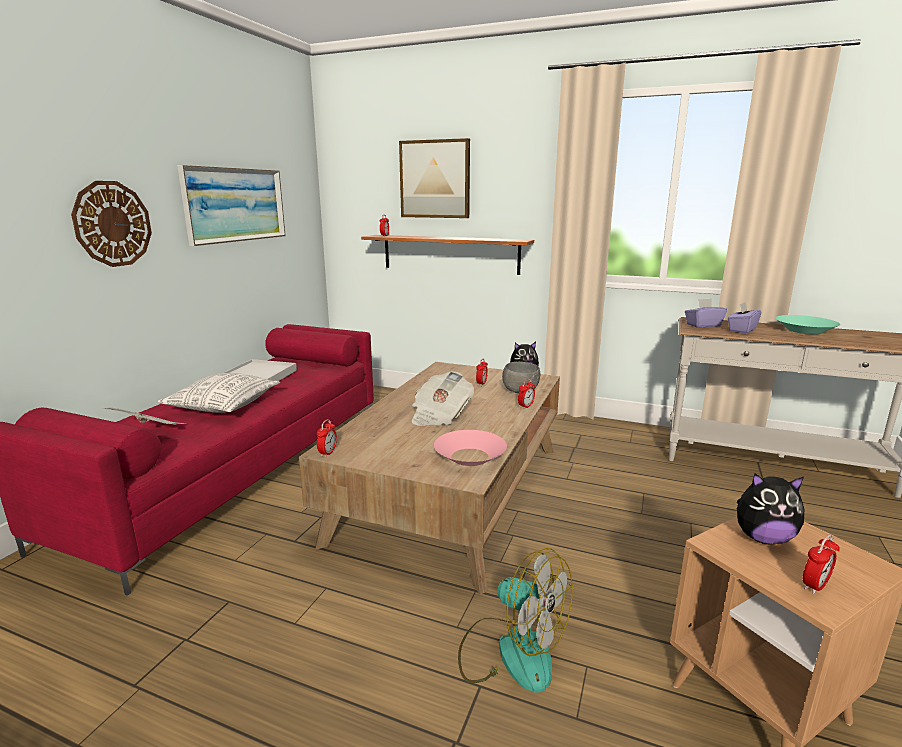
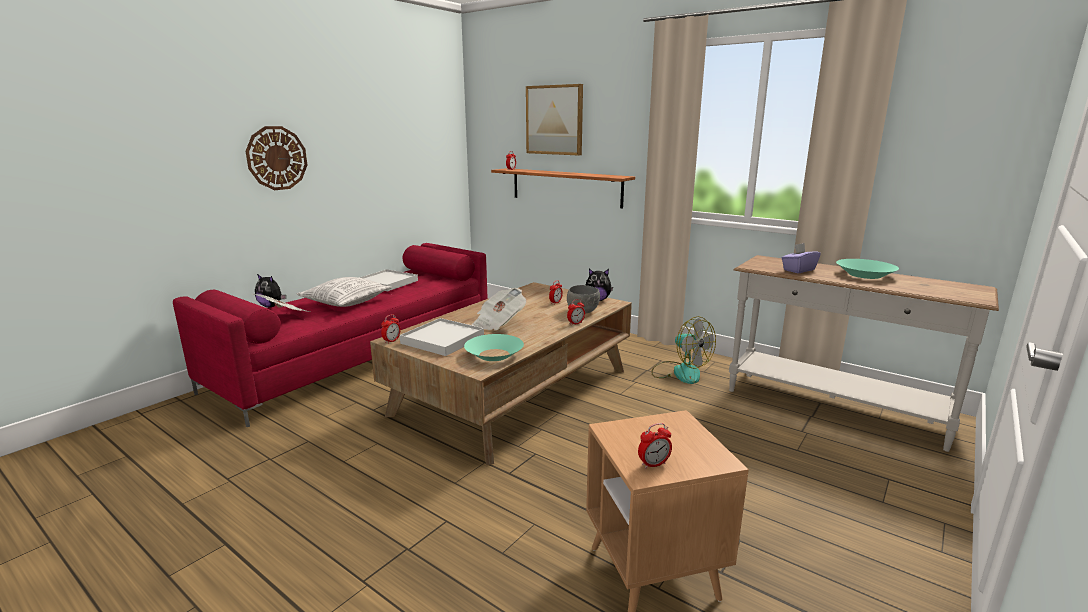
camera: 15 degrees right, 0 degrees up
picture [177,165,286,246] -> none
pink bowl [434,430,507,466] -> turquoise bowl [464,334,524,361]
fan [458,548,573,693] -> fan moved to [651,316,716,384]
purple tissue box [685,298,727,328] -> none
plush toy [737,473,804,544] -> plush toy moved to [255,274,286,307]
none -> white tray [400,318,484,356]

